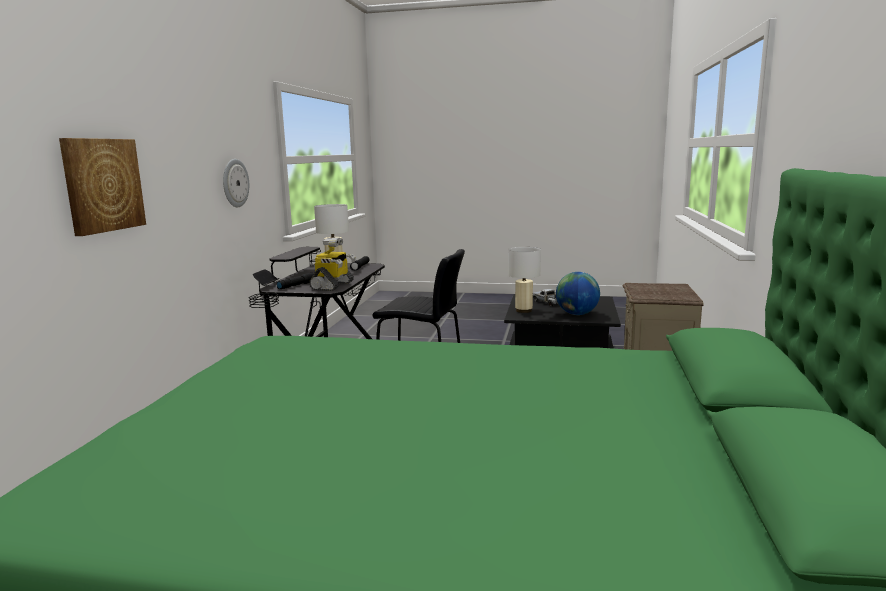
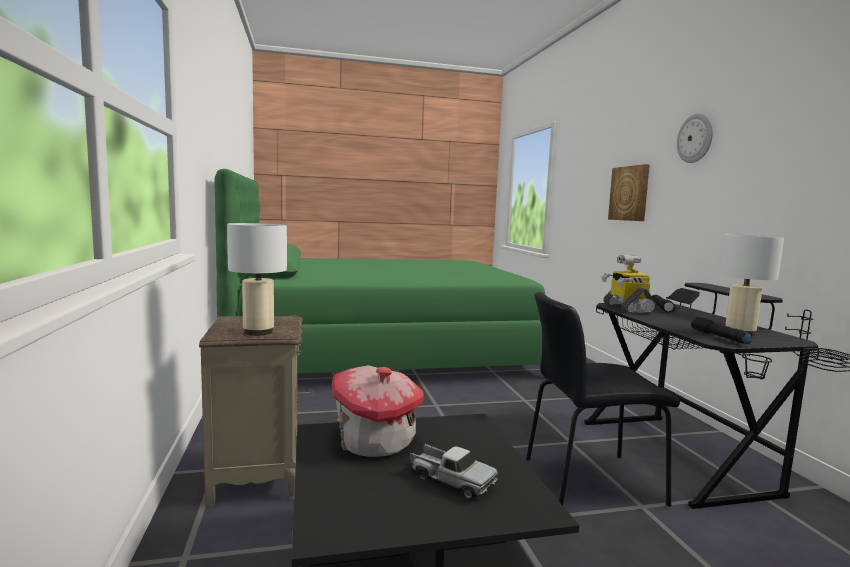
camera: 155 degrees right, 5 degrees down
wall clock [223,159,249,207] -> wall clock moved to [677,113,713,163]
white table lamp [508,247,541,313] -> white table lamp moved to [227,223,287,336]
globe [556,272,600,315] -> toy house [332,365,424,457]

